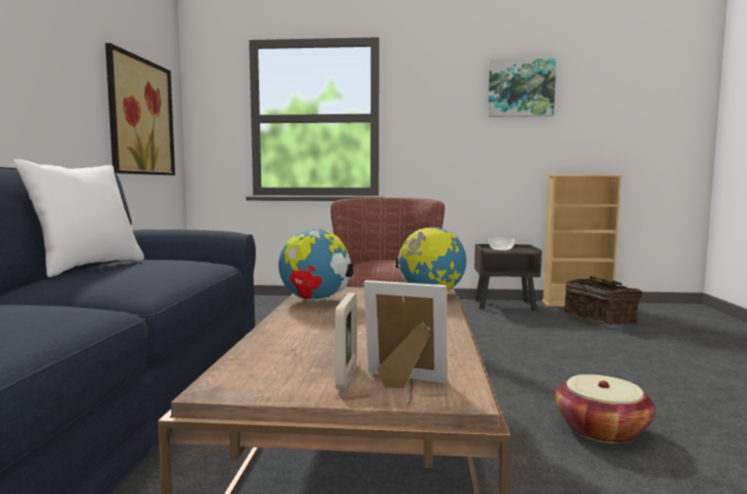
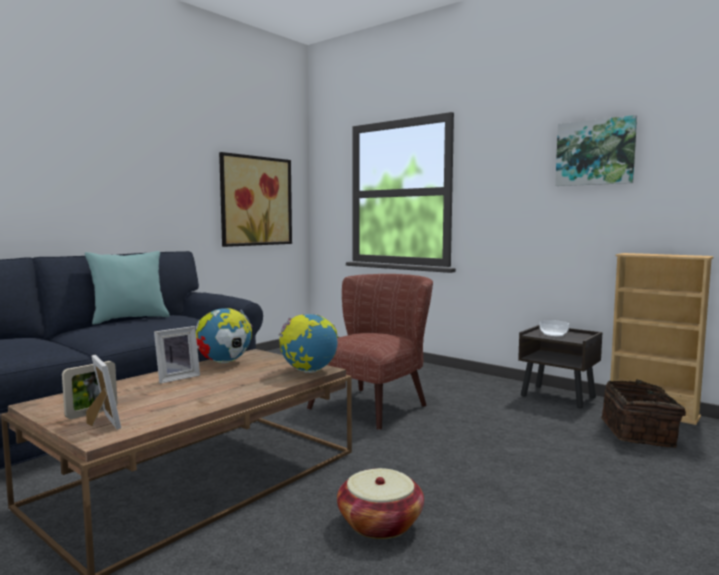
camera: 35 degrees right, 0 degrees up
white pillow [14,159,144,277] -> turquoise pillow [85,251,170,325]
none -> picture frame [154,326,200,384]

